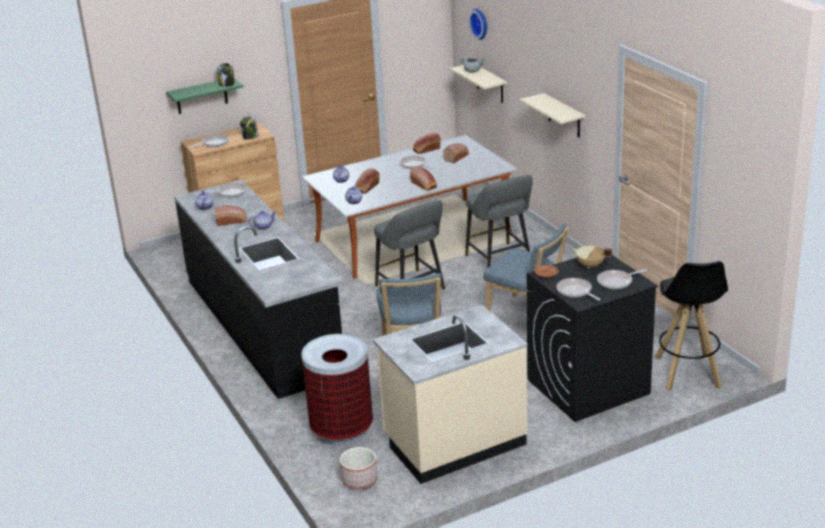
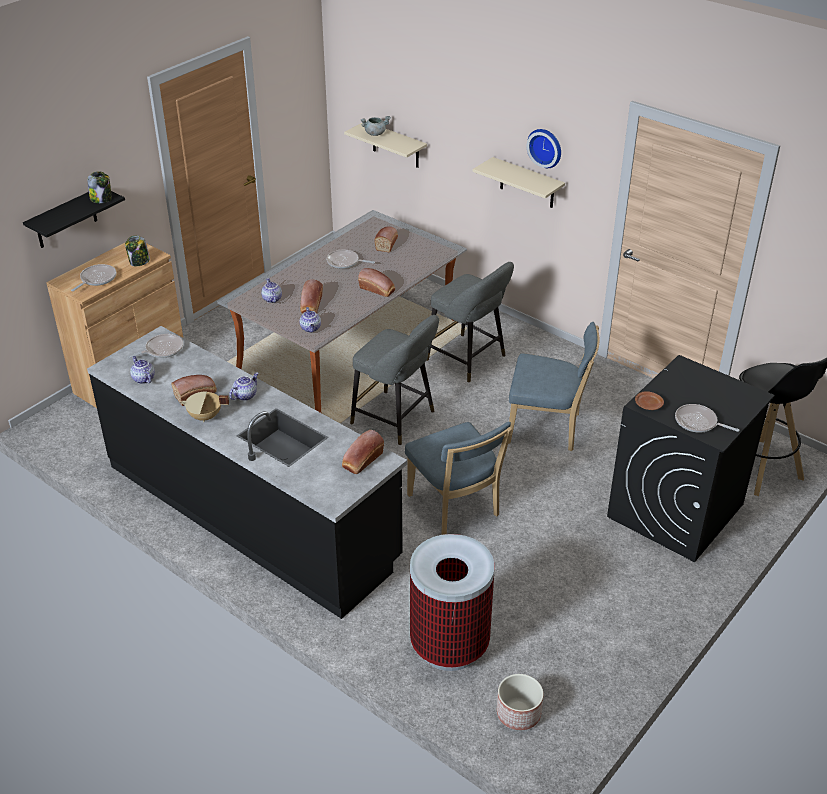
camera: 25 degrees left, 10 degrees up
green shelf [166,78,243,114] -> black shelf [23,191,125,248]
beige counter [373,305,528,484] -> none
bread [413,133,441,154] -> bread moved to [342,430,384,474]
wall clock [469,9,487,40] -> wall clock moved to [527,129,561,168]
beige cooking pot [573,246,612,269] -> beige cooking pot moved to [181,391,229,422]
frying pan [597,269,647,289] -> none

